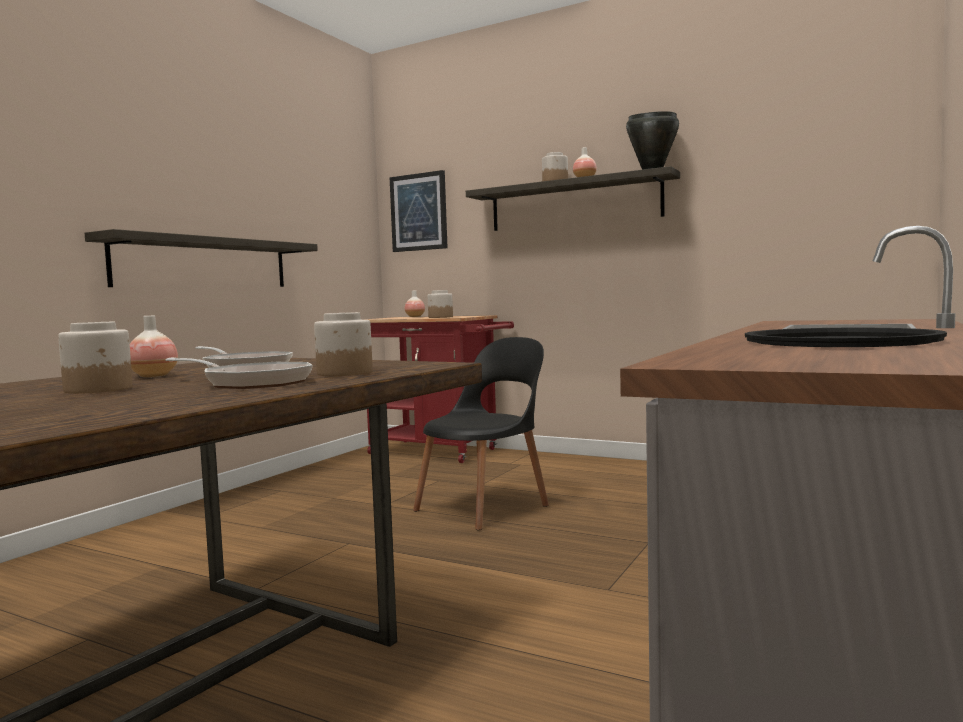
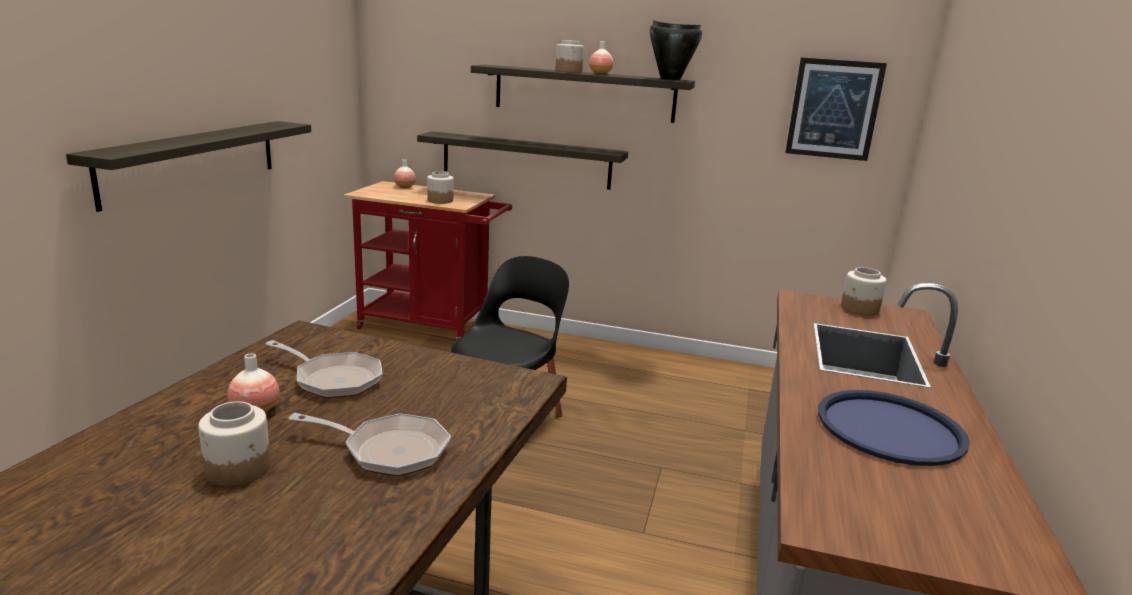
camera: 15 degrees left, 15 degrees up
jar [314,312,373,376] -> jar moved to [841,267,887,316]
picture [389,170,448,252] -> picture moved to [785,57,887,161]
black tray [745,328,947,347] -> blue tray [818,390,970,466]
none -> shelf [417,132,628,190]

